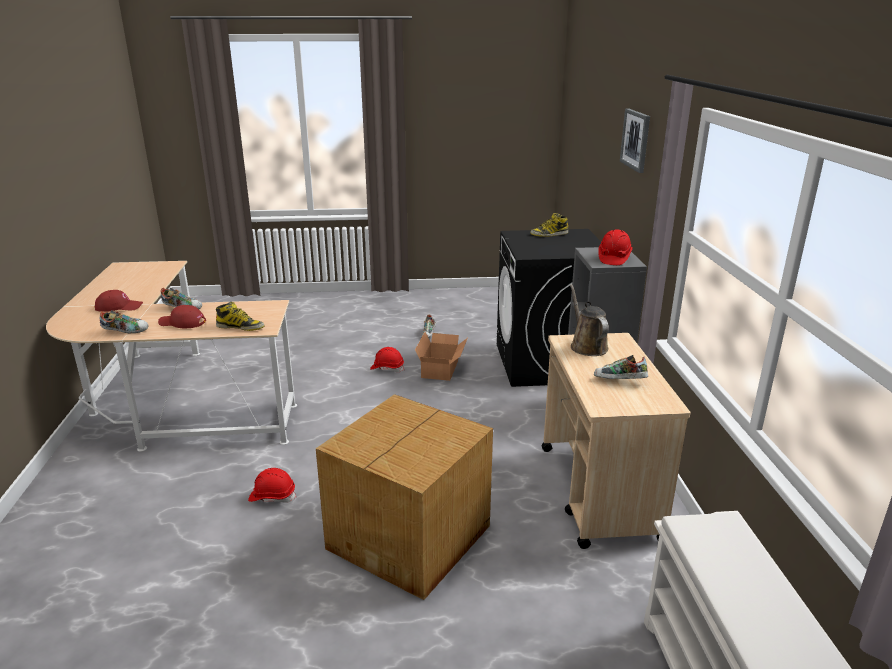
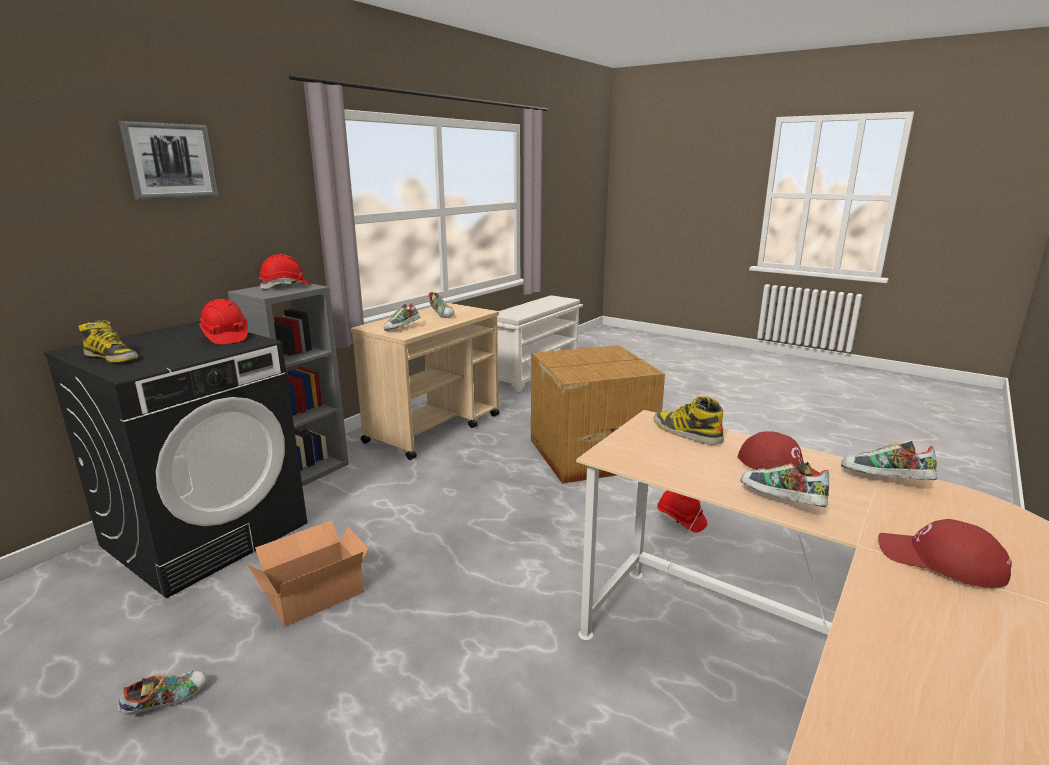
camera: 140 degrees left, 5 degrees down
red hard hat [370,347,404,372] -> red hard hat moved to [199,299,248,344]
brown watering can [570,284,609,356] -> shoe [383,303,421,331]

